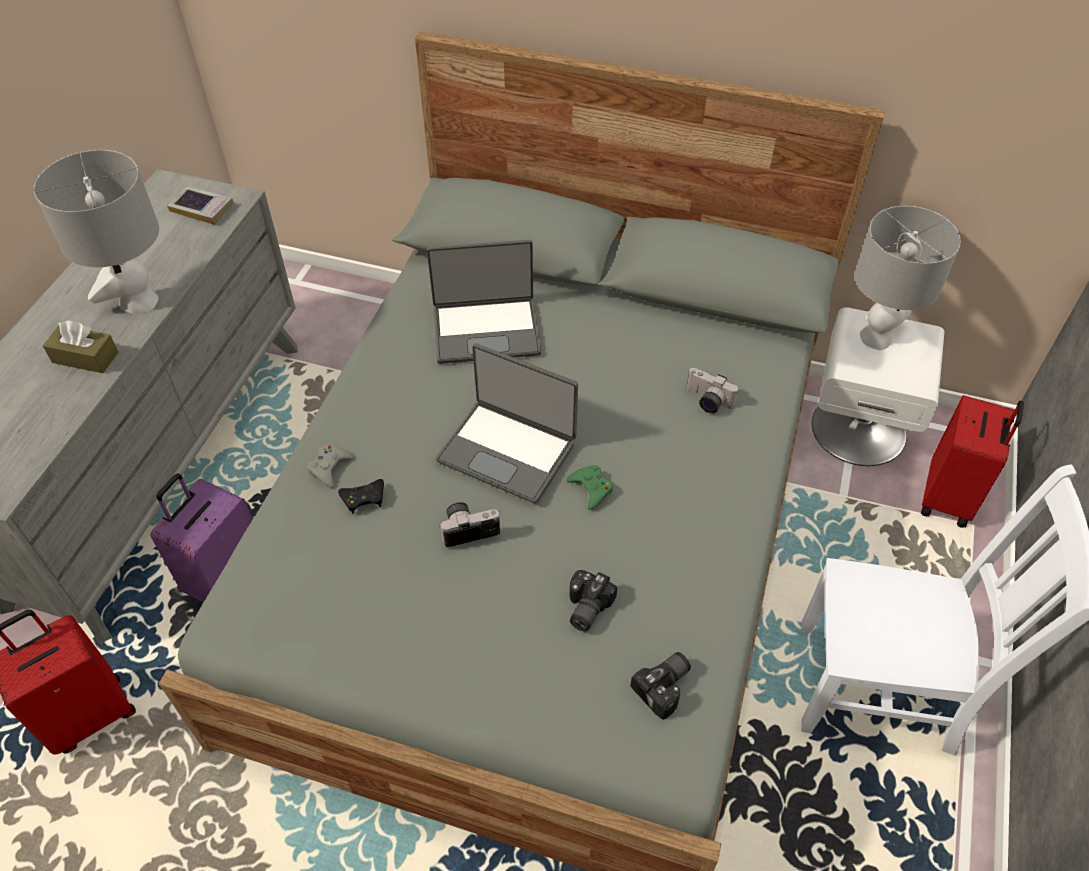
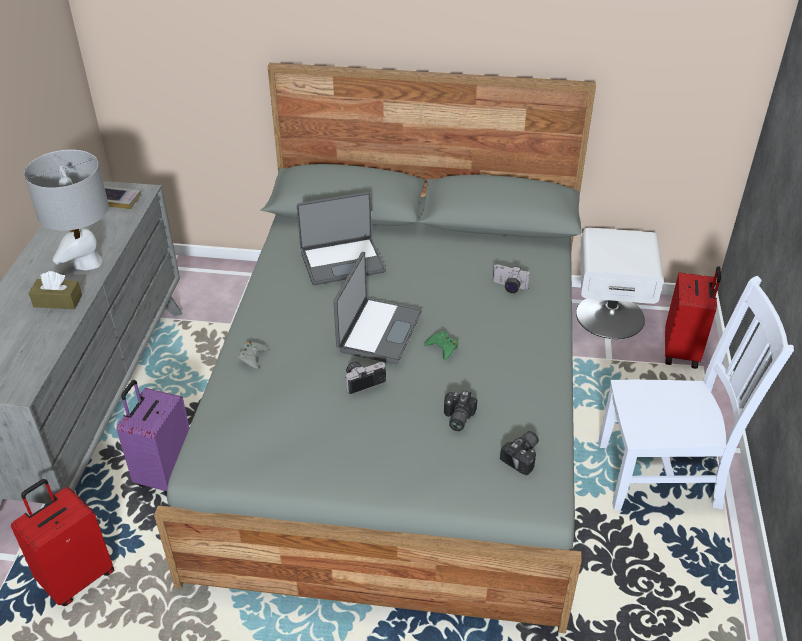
camera: 10 degrees left, 10 degrees down
black game controller [338,479,384,514] -> none
laptop [436,343,578,504] -> laptop turned 90 degrees counterclockwise [334,252,422,364]
grey table lamp [855,206,961,350] -> none

